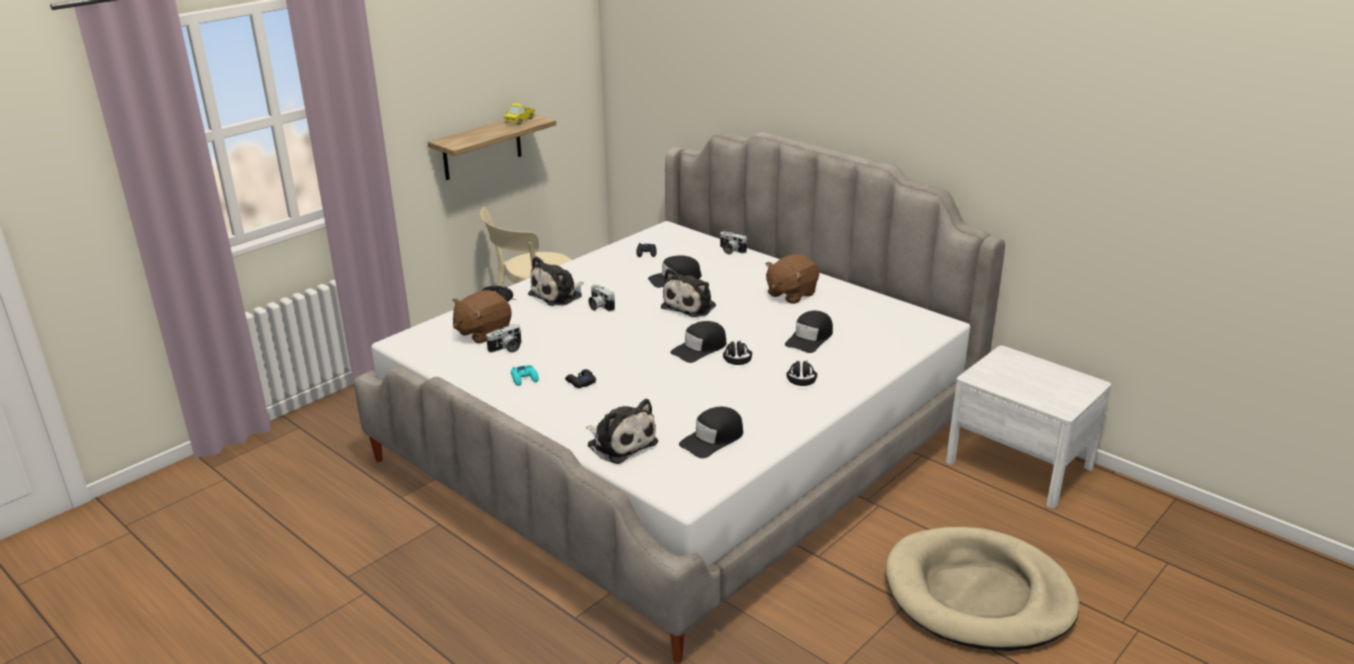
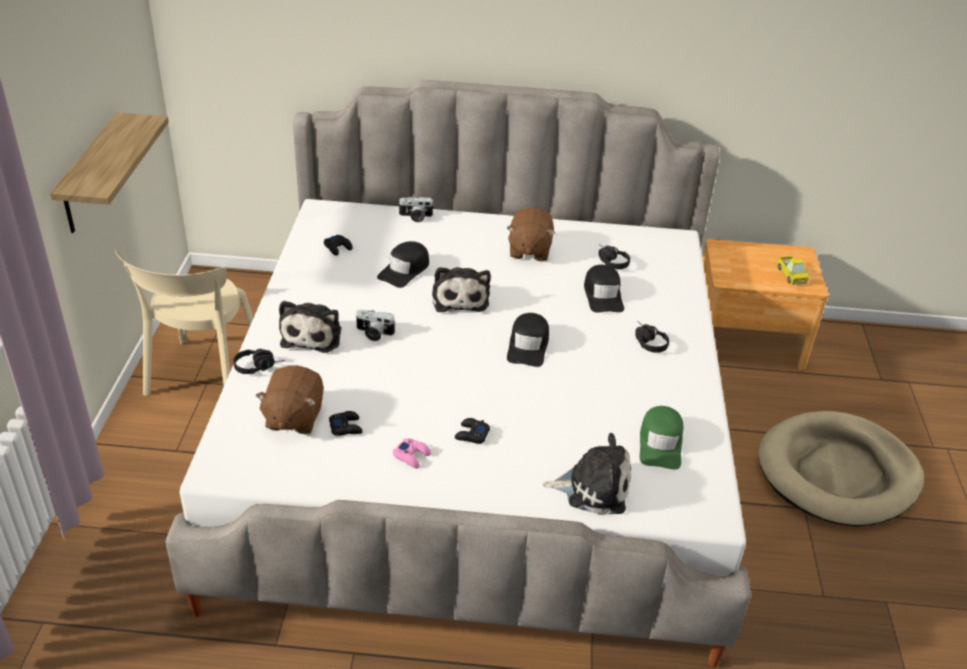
camera: 40 degrees left, 10 degrees up
camera [486,324,522,353] -> black game controller [329,411,363,436]
toy truck [504,103,535,125] -> toy truck moved to [776,256,810,285]
turquoise game controller [511,365,539,386] -> pink game controller [393,438,431,469]
black cap [679,407,743,458] -> green cap [640,406,683,470]
black headphones [723,341,752,365] -> black headphones moved to [599,244,630,269]
white nightstand [946,345,1111,509] -> brown nightstand [702,239,829,370]

